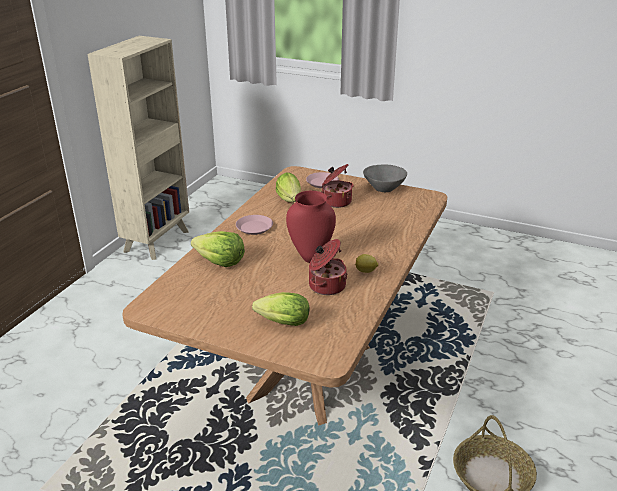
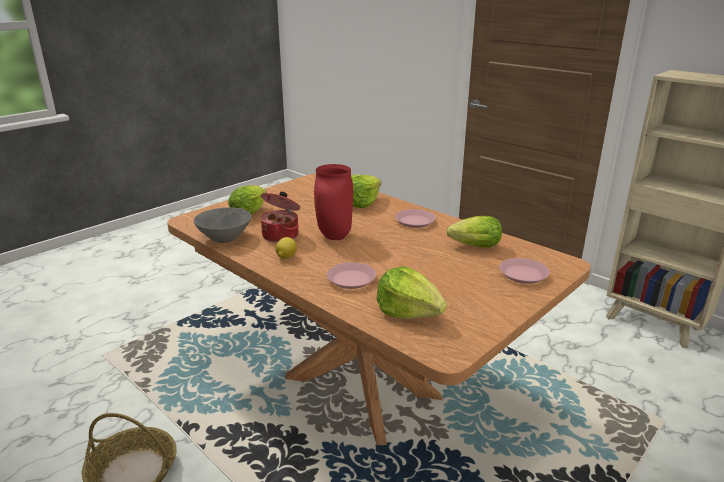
camera: 110 degrees right, 5 degrees down
cooking pot [322,164,354,208] -> none
grey bowl [363,165,407,192] -> grey bowl moved to [194,207,251,243]
none -> pink plate [327,262,376,289]
none -> lettuce [377,266,447,319]

